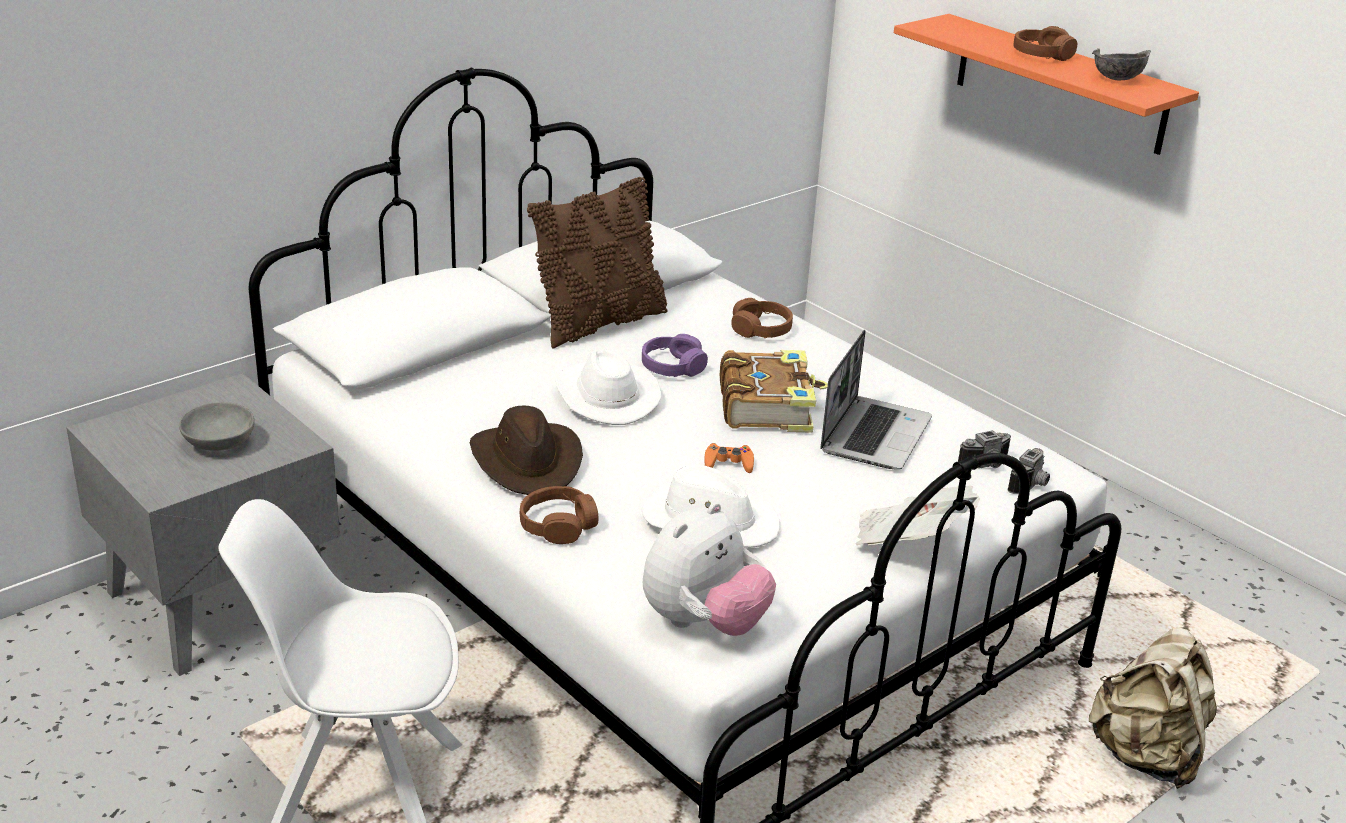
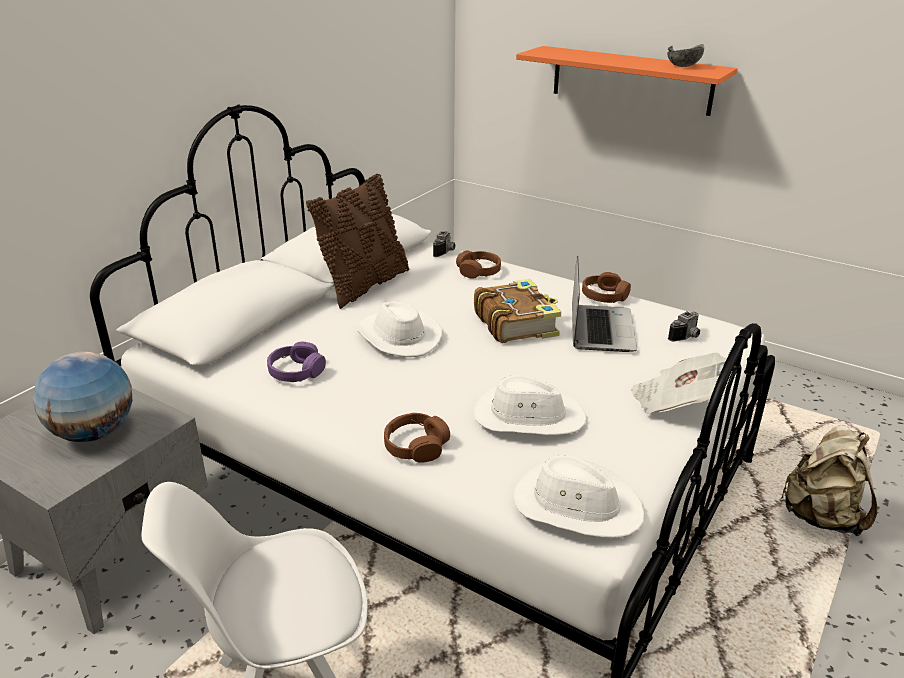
camera: 15 degrees left, 0 degrees up
grey bowl [179,402,255,451] -> globe [33,352,132,442]
brown hat [470,406,583,495] -> none
purple headphones [642,334,708,377] -> purple headphones moved to [267,342,326,382]
plush toy [643,502,776,636] -> white hat [513,455,644,538]
orange game controller [704,443,754,473] -> none
camera [1007,448,1050,494] -> camera moved to [433,231,455,257]
brown headphones [1013,26,1077,61] -> brown headphones moved to [582,272,631,303]

